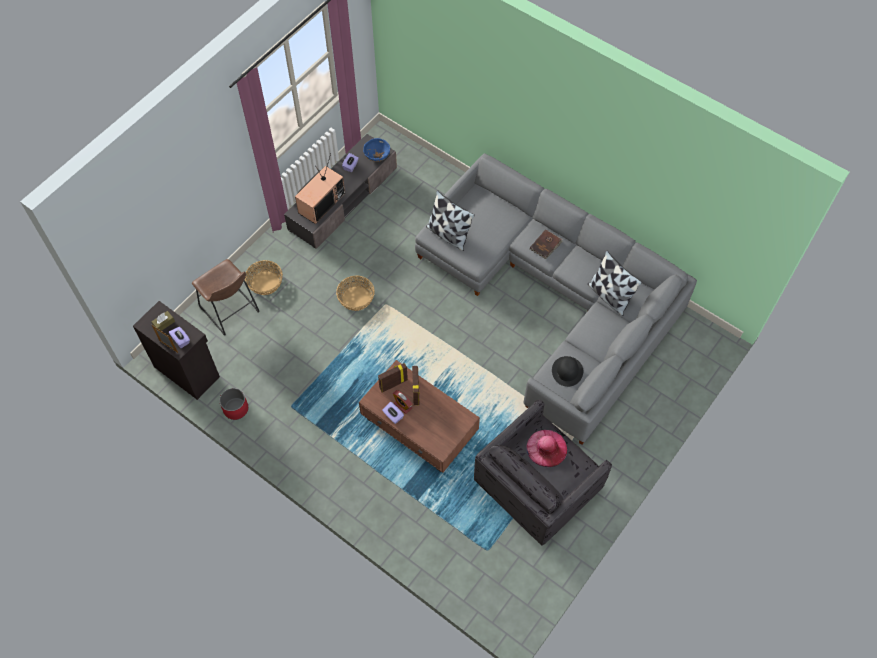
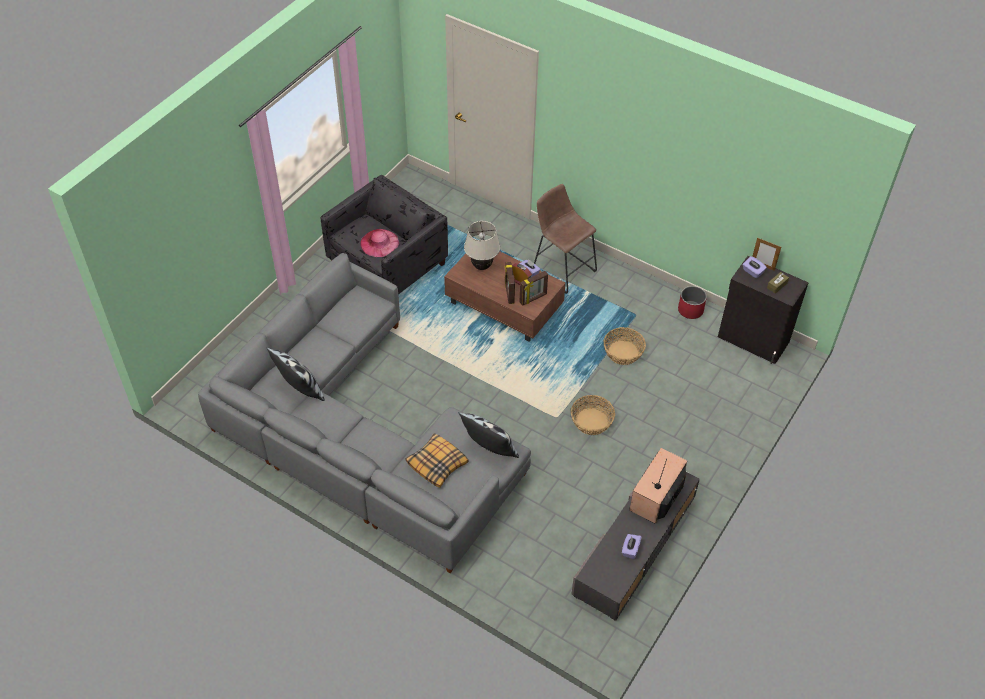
camera: 175 degrees right, 10 degrees down
brown stool [192,259,260,336] -> brown stool moved to [534,184,597,294]
basket [245,260,283,295] -> basket moved to [604,327,646,365]
blue bowl [363,138,390,162] -> none
brown book [530,229,563,259] -> none
black hat [552,356,583,387] -> none
none -> pillow [406,433,468,488]
none -> beige table lamp [464,221,500,270]

